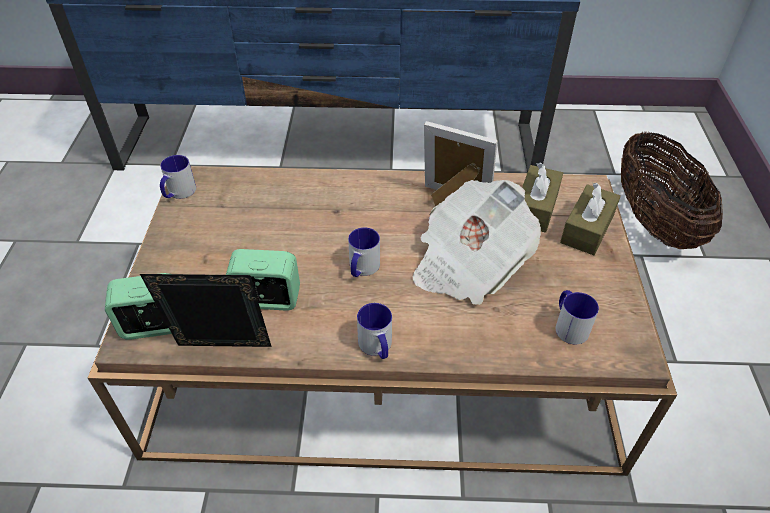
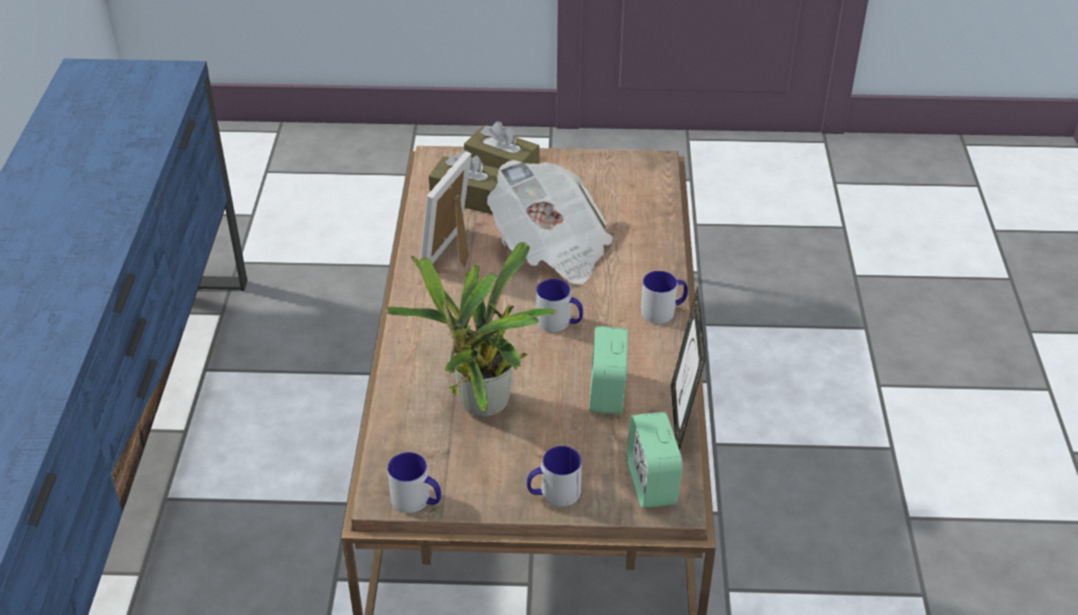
camera: 90 degrees left, 5 degrees down
mug [556,290,599,344] -> mug moved to [527,446,582,507]
basket [621,132,723,249] -> none
none -> potted plant [384,242,557,417]

